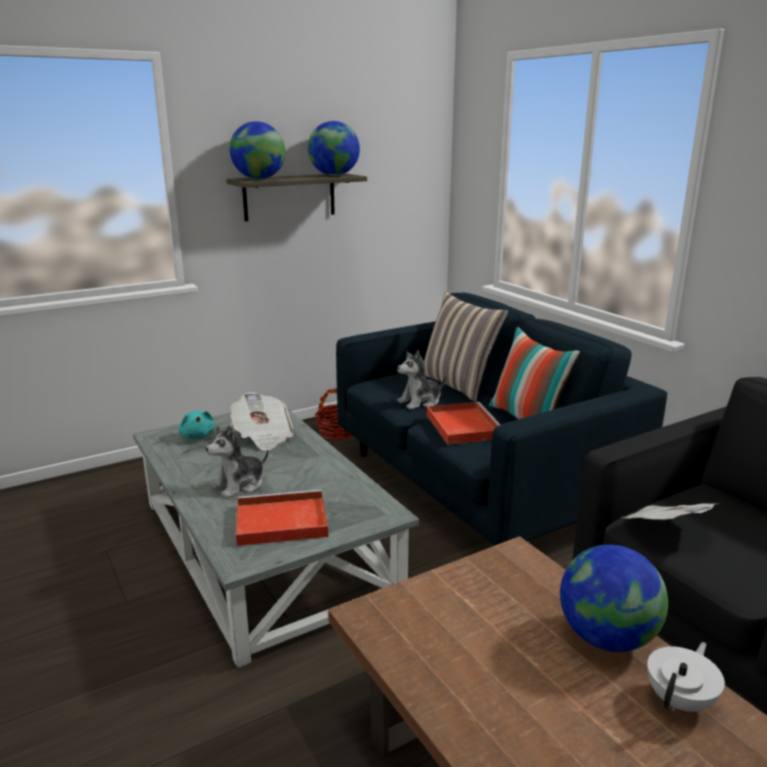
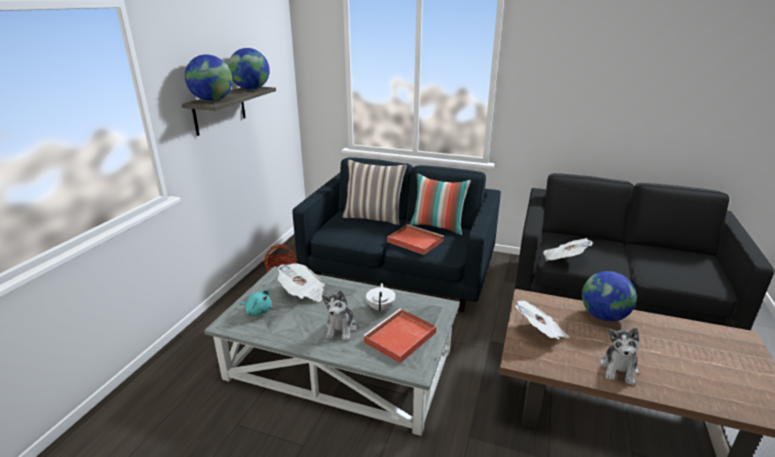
camera: 40 degrees left, 5 degrees up
plush toy [397,350,446,410] -> plush toy moved to [600,328,639,385]
white teapot [647,642,725,712] -> white teapot moved to [366,283,396,313]
none -> newspaper [515,301,570,339]

